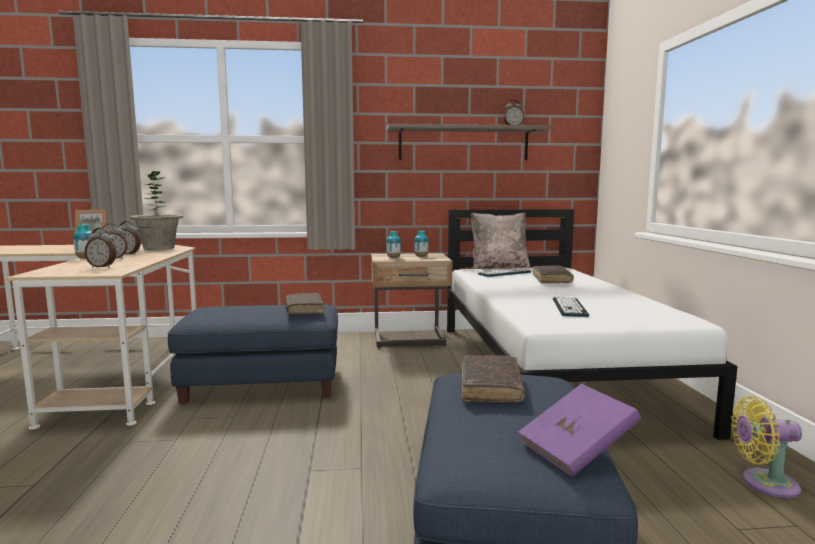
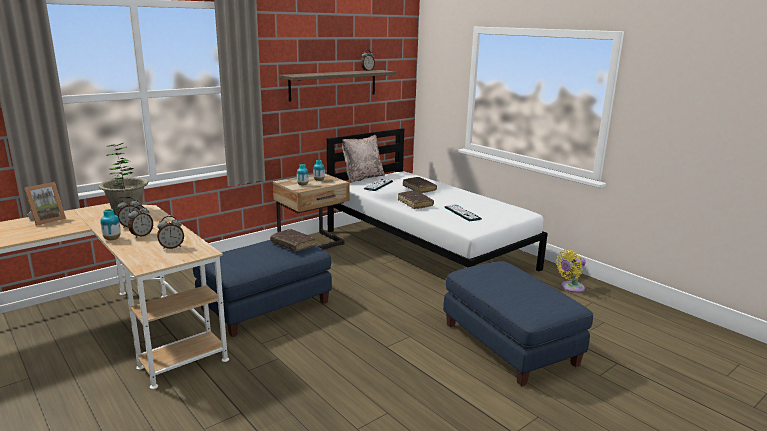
camera: 35 degrees left, 10 degrees up
brown book [462,355,525,403] -> brown book moved to [398,191,434,209]
purple book [518,384,640,477] -> none

